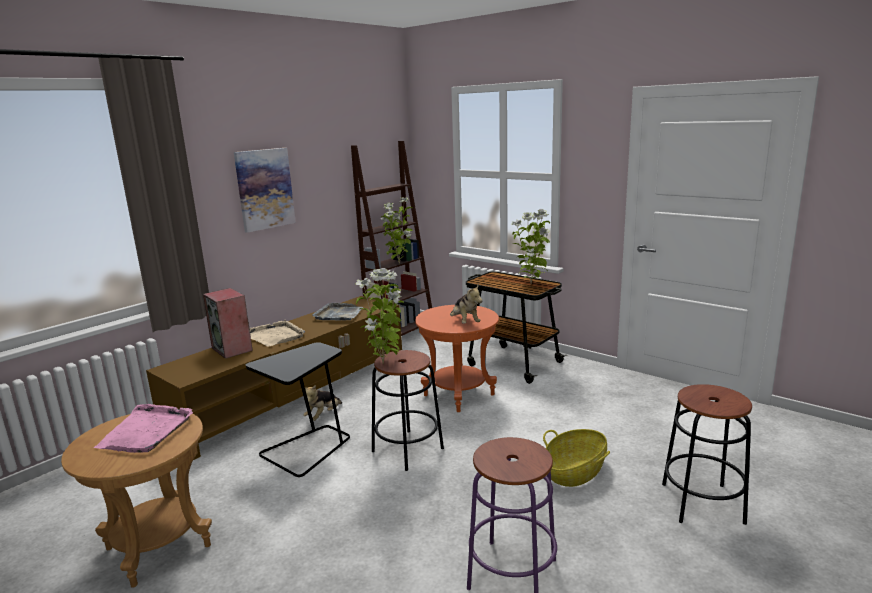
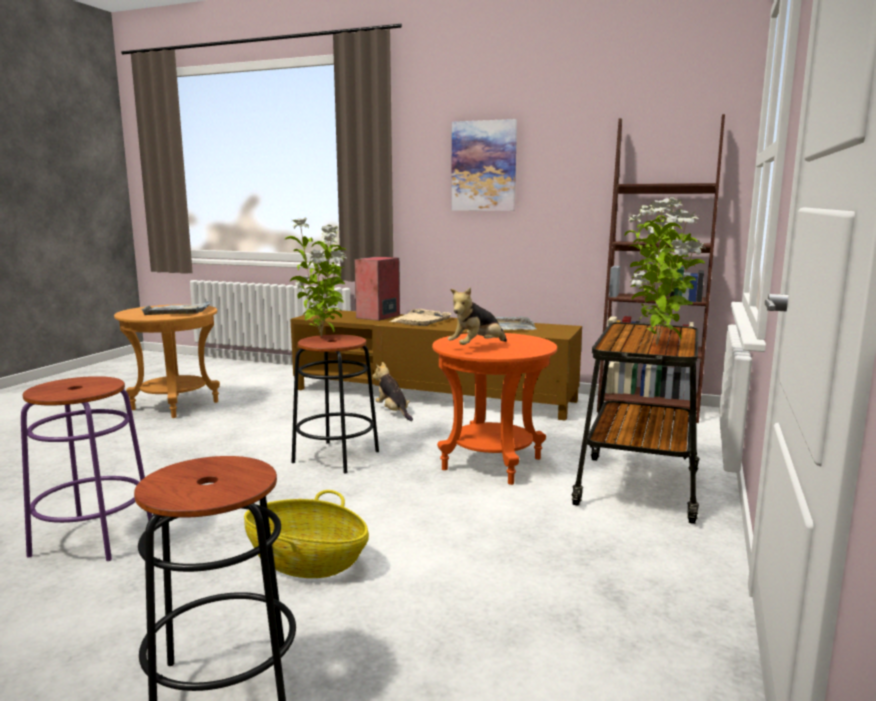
camera: 70 degrees right, 5 degrees down
pink tray [94,404,193,453] -> grey tray [141,301,211,315]
black side table [246,342,350,477] -> none
plush toy [303,385,342,421] -> plush toy turned 45 degrees clockwise [373,362,413,421]

